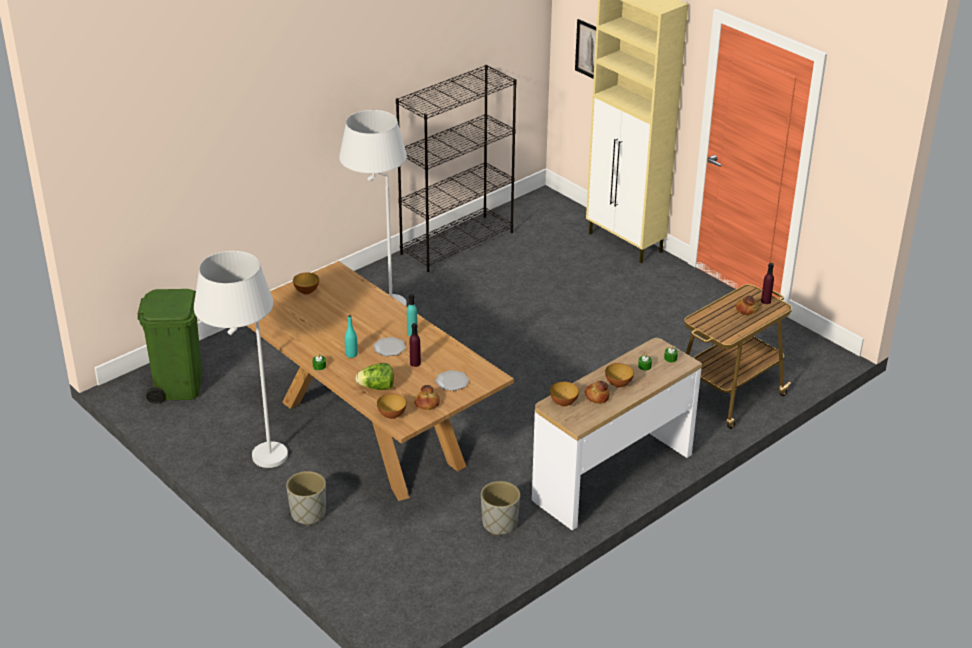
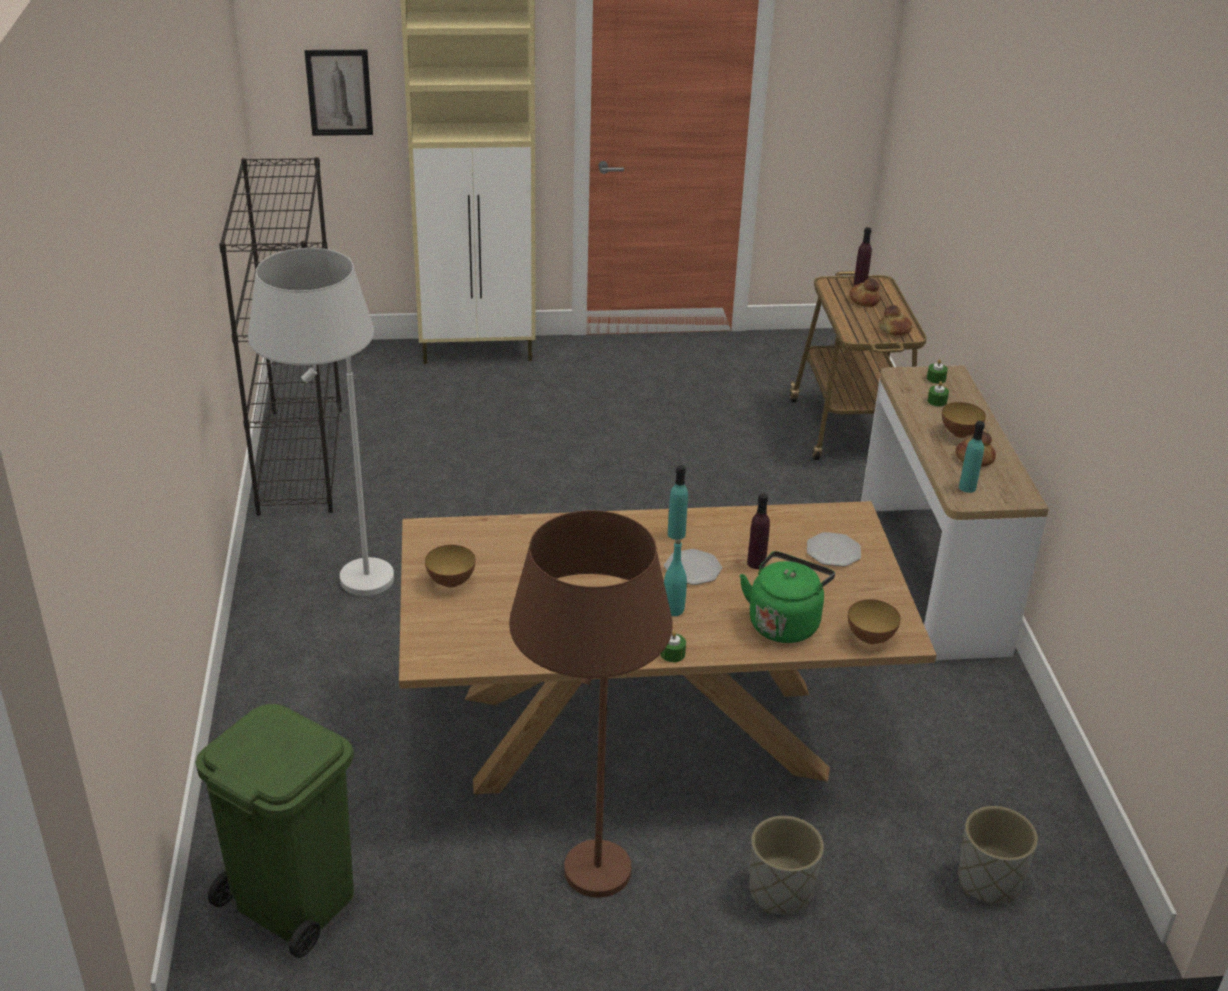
camera: 55 degrees left, 0 degrees up
white floor lamp [194,251,288,468] -> brown floor lamp [509,510,673,897]
lettuce [356,363,394,390] -> green kettle [740,551,835,643]
bread [414,385,440,410] -> bread moved to [879,305,912,336]
grey planter [481,481,520,535] -> grey planter moved to [958,806,1038,904]
bowl [550,382,579,407] -> turquoise bottle [959,421,985,493]

